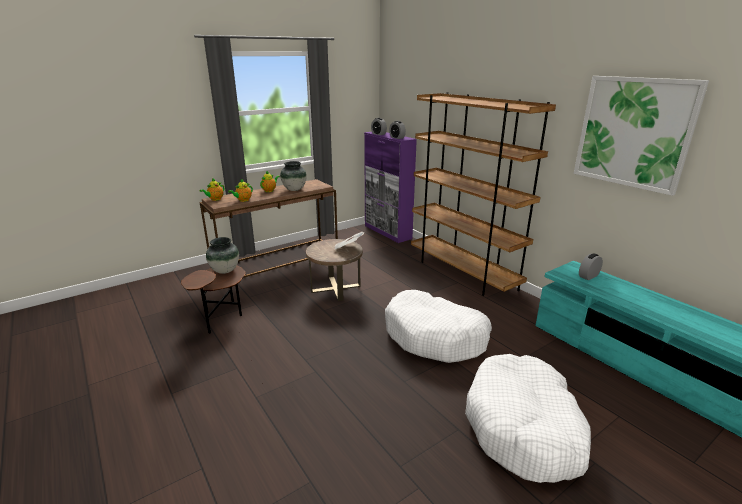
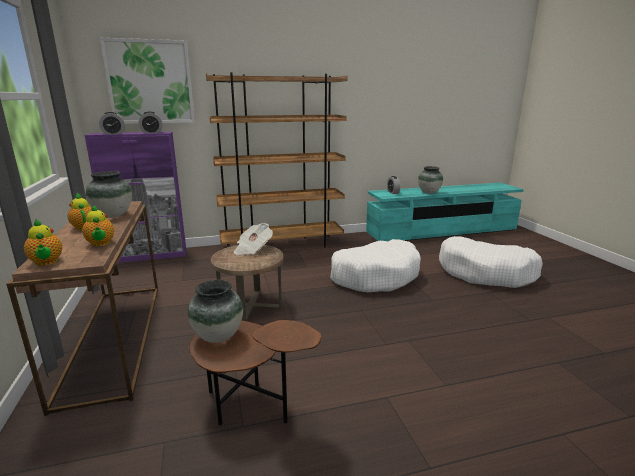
camera: 70 degrees left, 5 degrees down
picture [574,76,709,196] -> picture moved to [100,38,195,124]
none -> vase [418,166,443,194]

